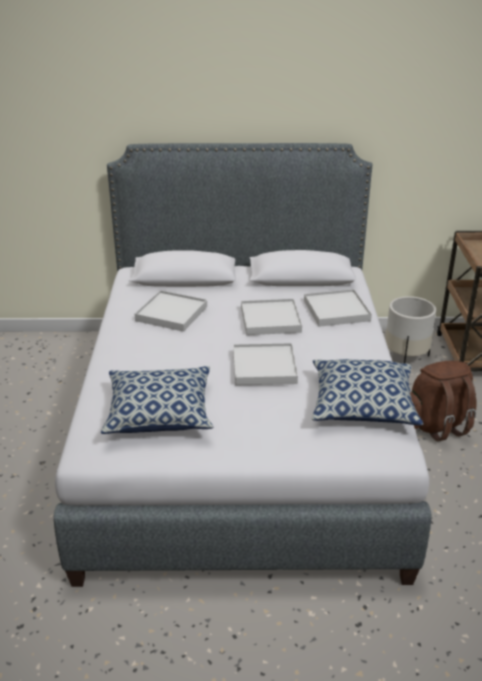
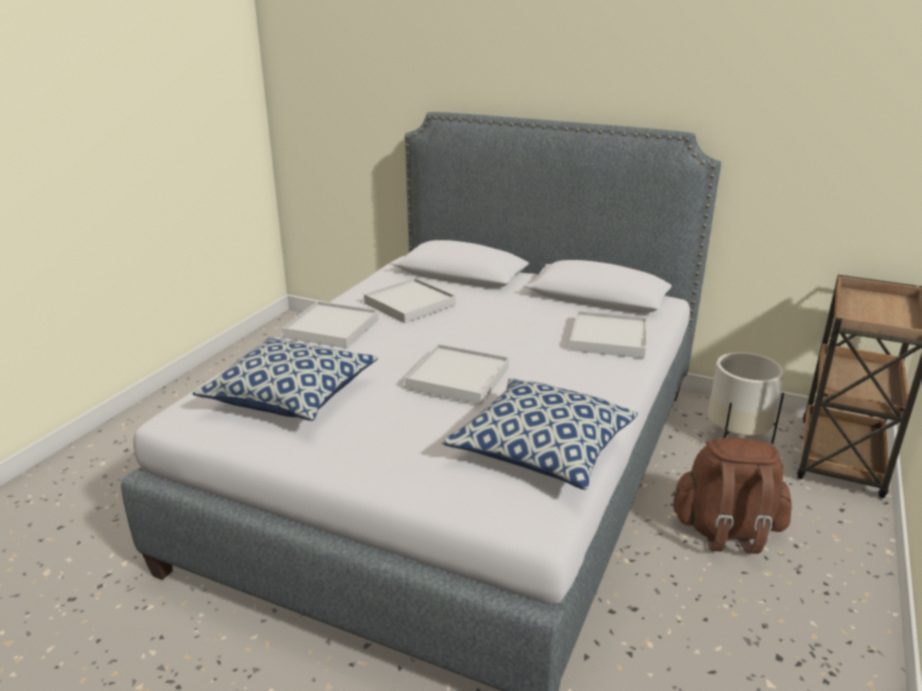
camera: 25 degrees right, 5 degrees down
white tray [241,299,302,335] -> white tray moved to [282,301,379,349]

